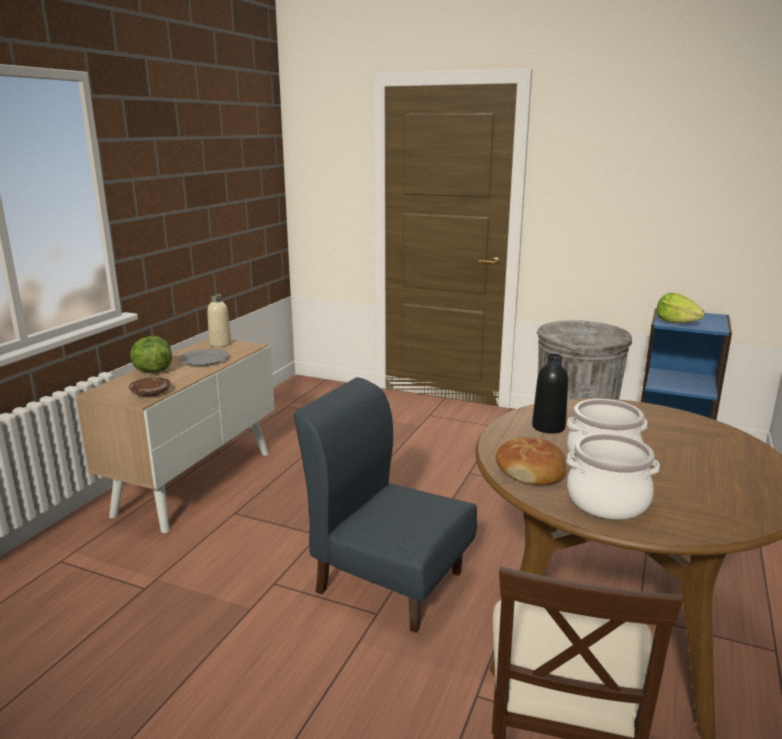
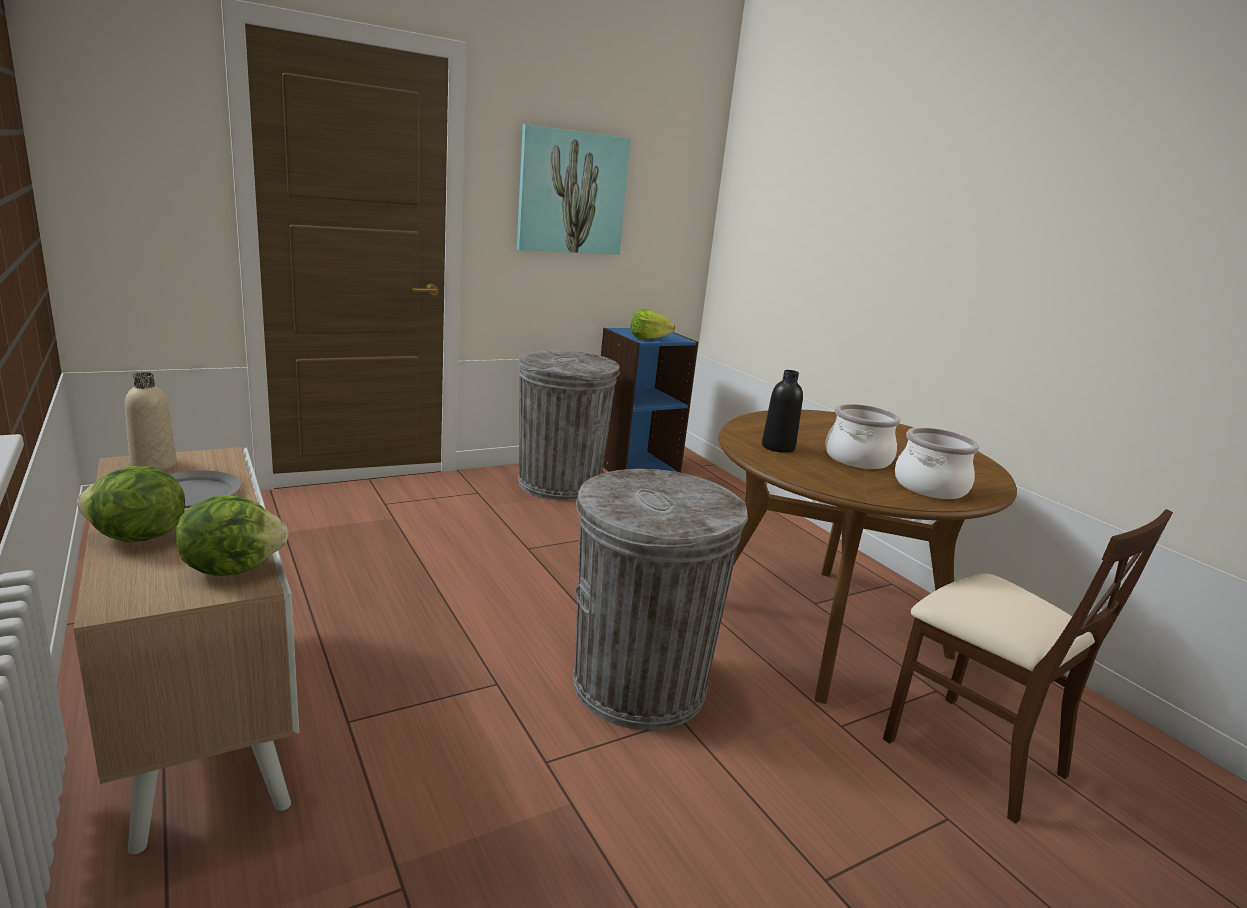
camera: 55 degrees left, 0 degrees up
brown plate [129,377,171,396] -> lettuce [176,495,289,576]
blue chair [294,377,477,633] -> grey trash can [573,469,748,730]
bread [496,437,566,485] -> none
none -> picture [517,124,631,255]

